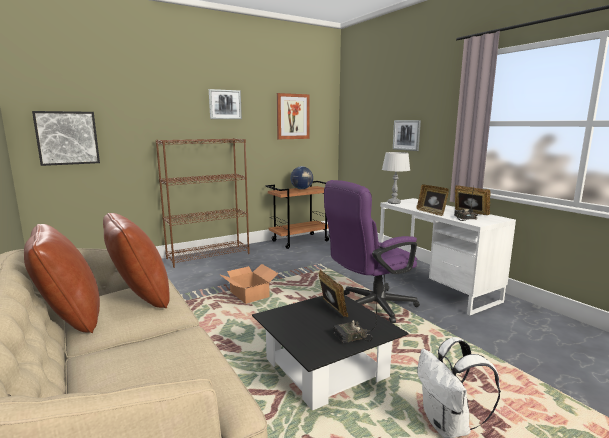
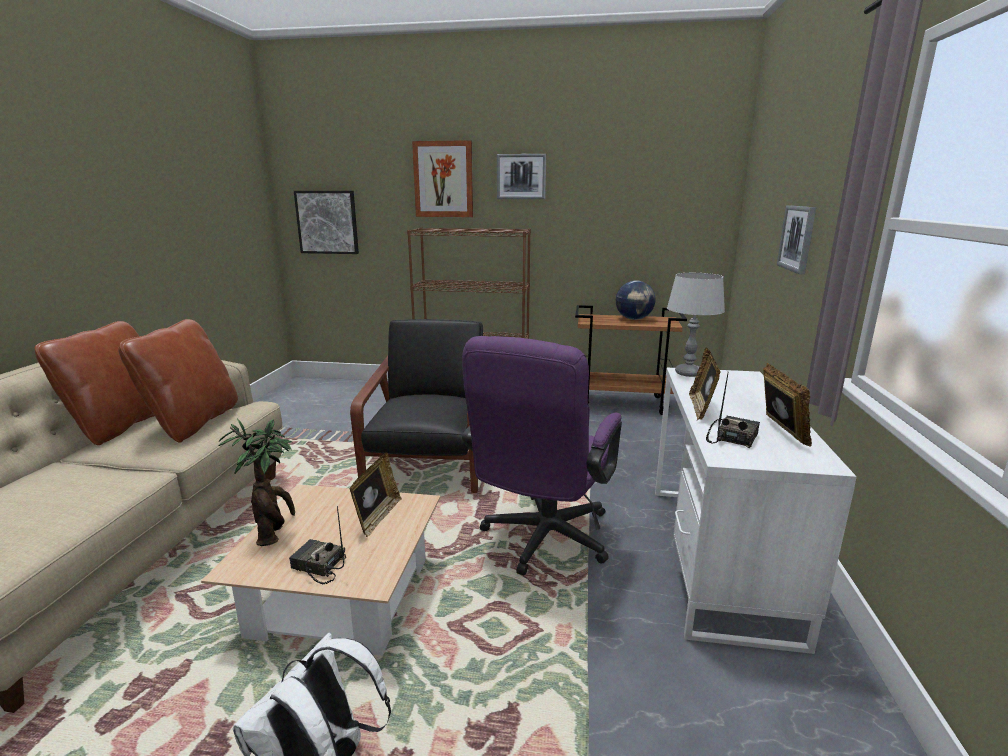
camera: 40 degrees right, 5 degrees up
cardboard box [219,264,279,304] -> black armchair [350,319,483,493]
black coffee table [252,295,409,411] -> beige coffee table [201,484,441,656]
picture [277,93,310,139] -> picture moved to [412,140,473,217]
purple office chair [324,180,420,323] -> purple office chair turned 75 degrees counterclockwise [462,336,622,575]
none -> potted plant [219,419,295,546]

